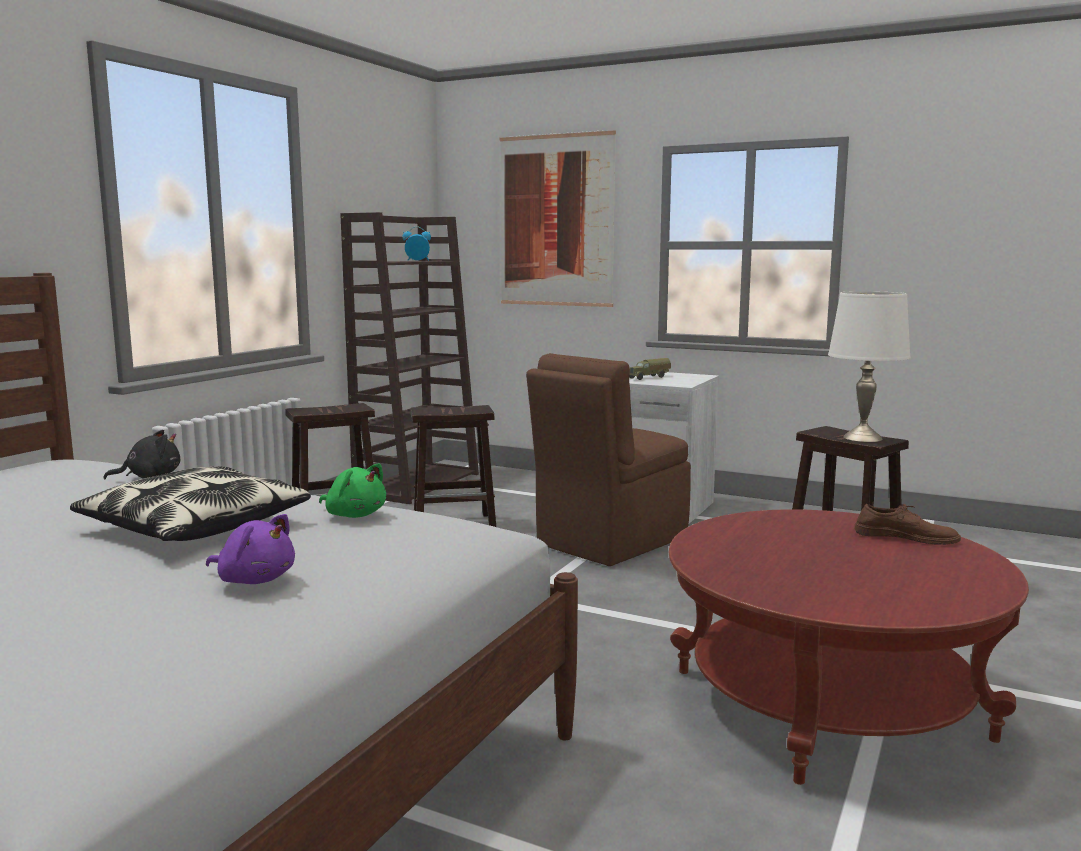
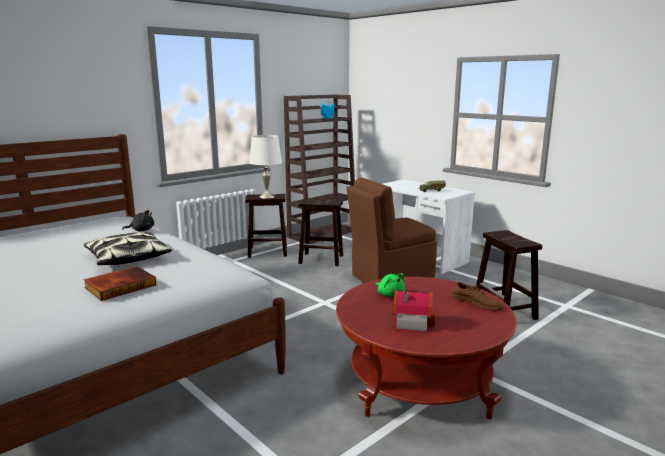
camera: 20 degrees right, 5 degrees up
purple plush toy [206,514,295,584] -> book [83,266,156,301]
green plush toy [319,463,386,518] -> green plush toy moved to [375,273,405,297]
picture [500,130,616,307] -> none
white table lamp [828,291,911,442] -> white table lamp moved to [250,135,282,199]
none -> toy house [393,289,435,331]

